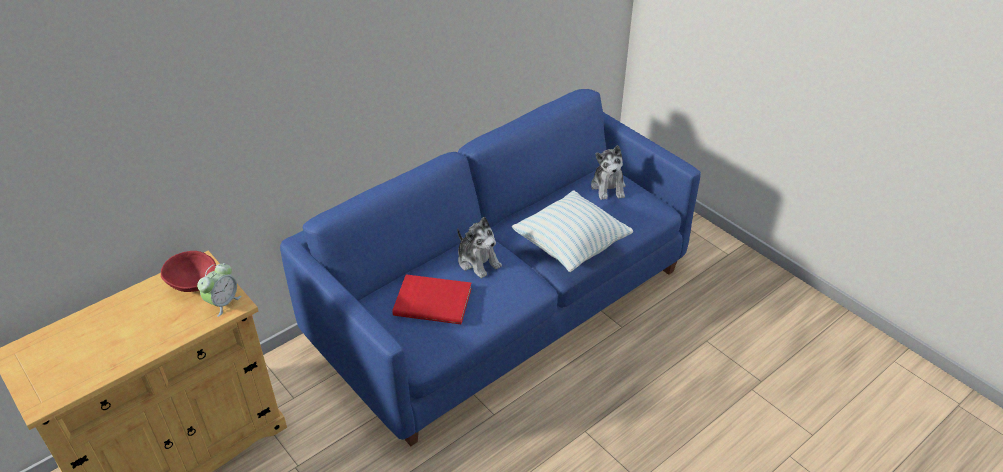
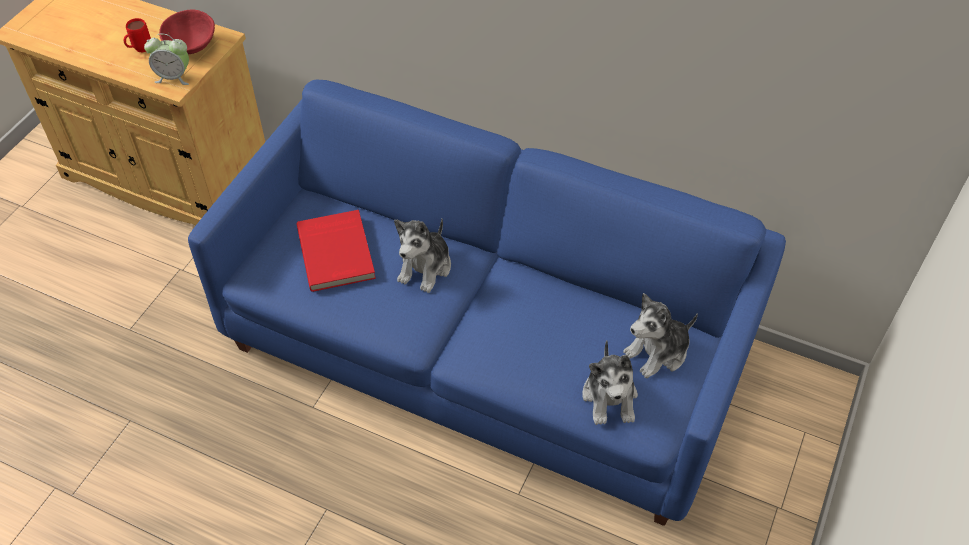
camera: 65 degrees right, 10 degrees up
pillow [512,190,633,272] -> none
none -> red mug [124,18,151,53]
none -> plush toy [582,340,638,425]

